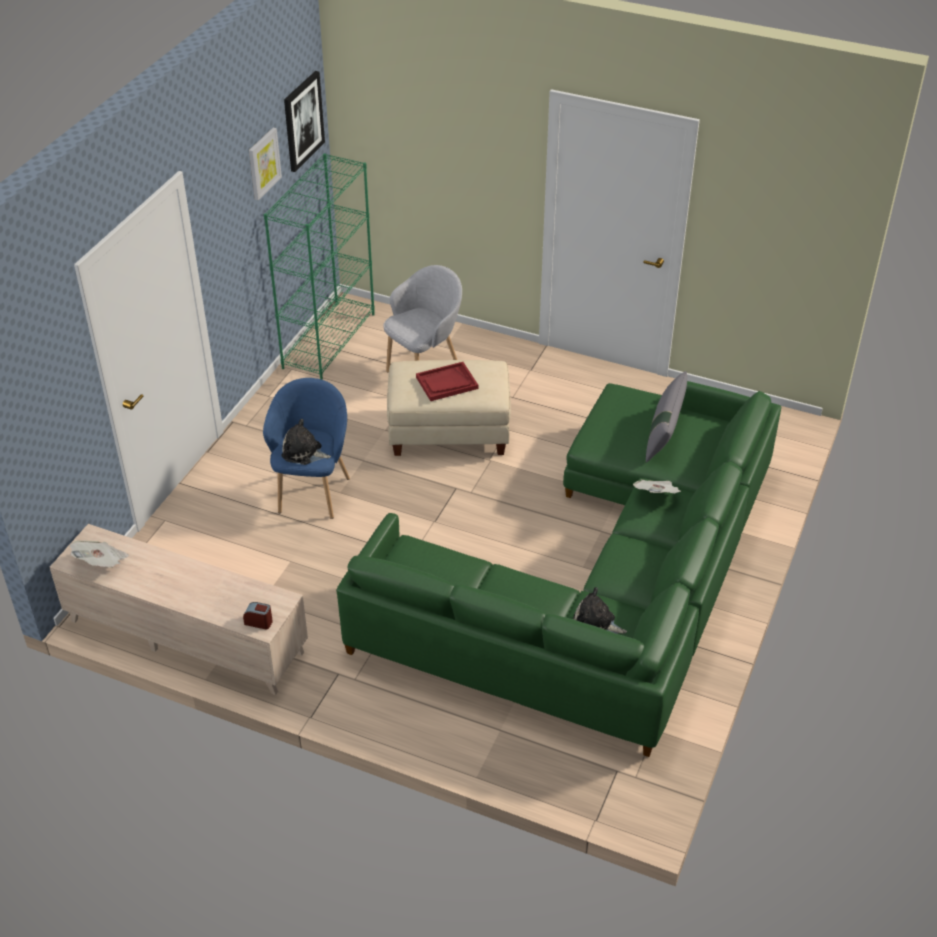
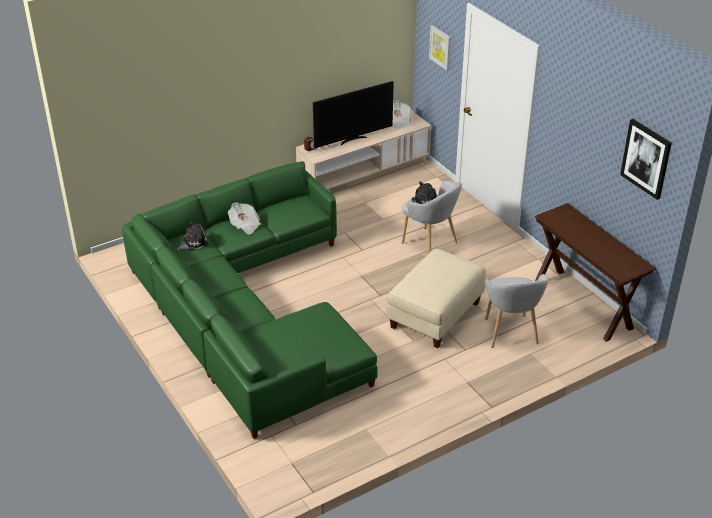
camera: 125 degrees right, 5 degrees down
picture [249,128,282,200] -> picture moved to [429,25,451,71]
blue armchair [263,378,350,519] -> grey armchair [401,181,462,254]
green bookcase [264,153,375,380] -> brown console table [535,203,656,342]
red tray [416,362,478,401] -> none
newspaper [633,480,681,493] -> newspaper moved to [228,202,261,234]
grey pillow [646,371,687,463] -> none
none -> television [313,81,394,148]

